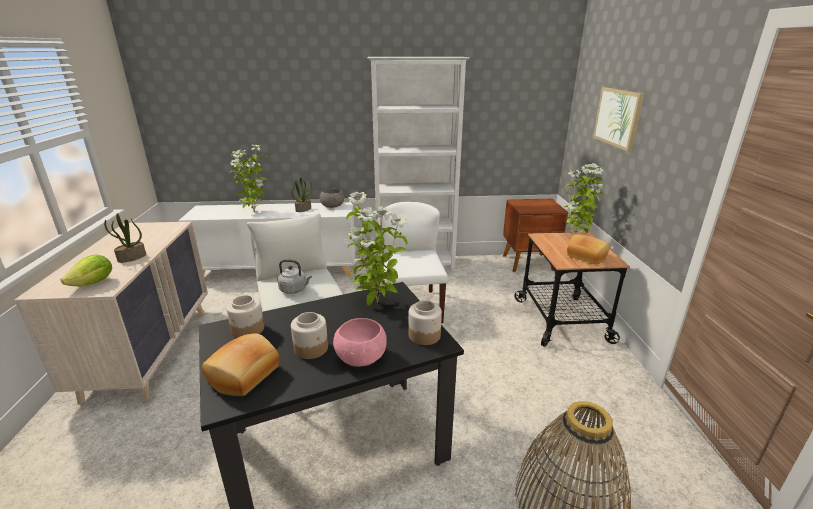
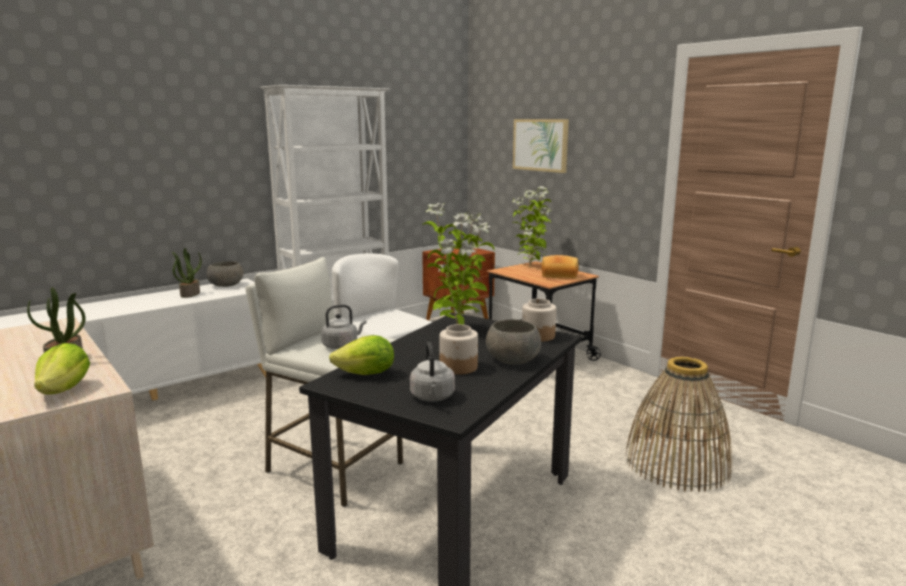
camera: 35 degrees left, 10 degrees down
bread [202,333,279,396] -> grey kettle [410,342,455,401]
jar [226,295,264,338] -> lettuce [329,335,394,375]
potted plant [229,144,267,212] -> none
pink bowl [333,318,387,367] -> grey bowl [486,319,541,364]

